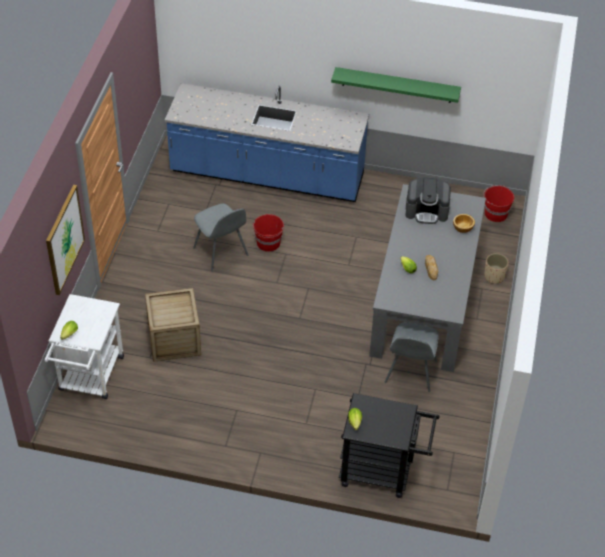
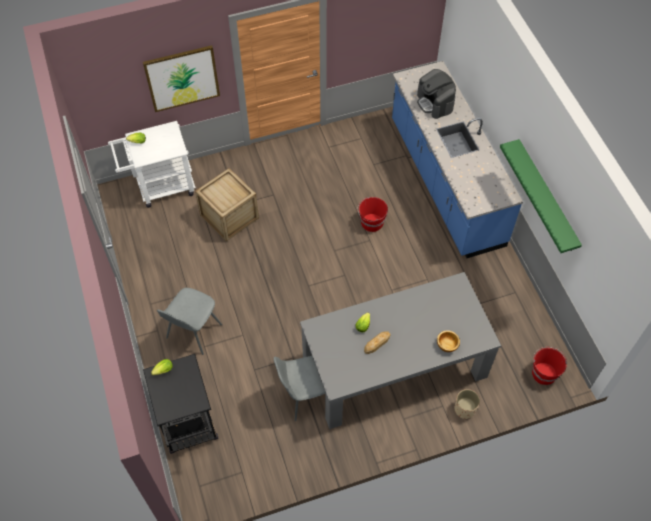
camera: 60 degrees right, 10 degrees up
grey chair [193,204,248,272] -> grey chair moved to [157,288,222,355]
coffee machine [405,178,451,224] -> coffee machine moved to [417,69,456,119]

